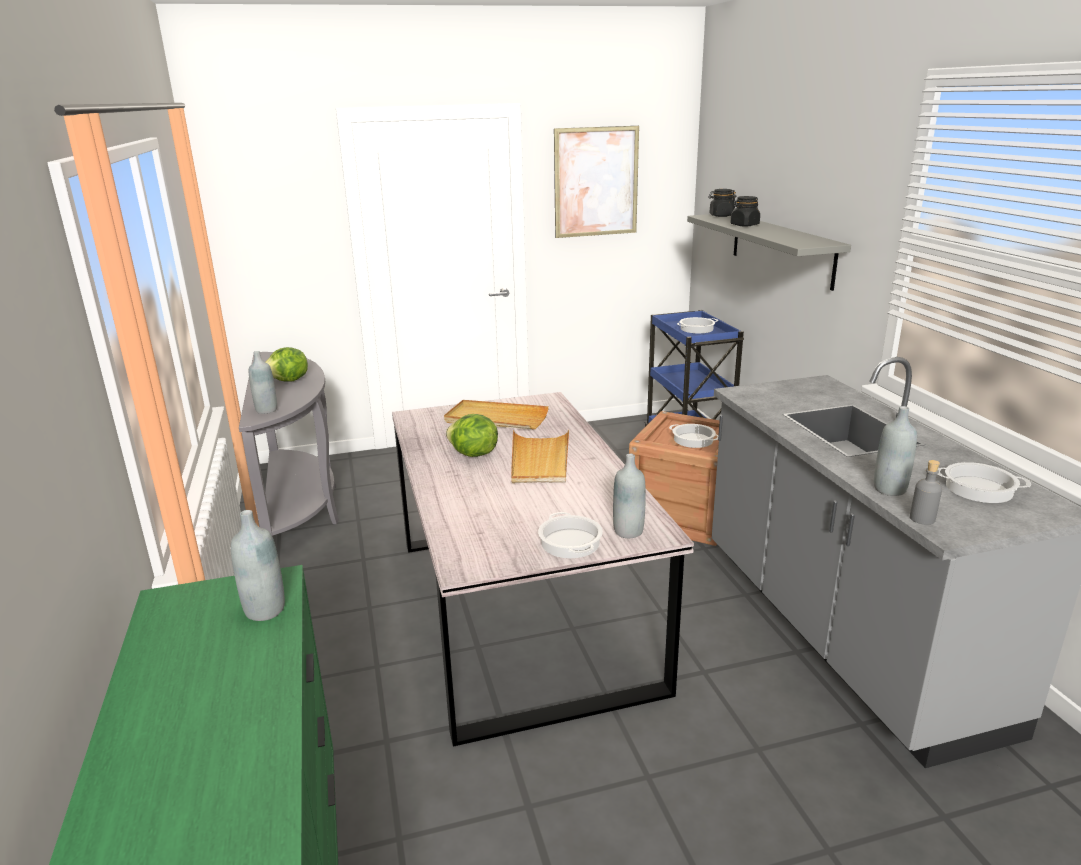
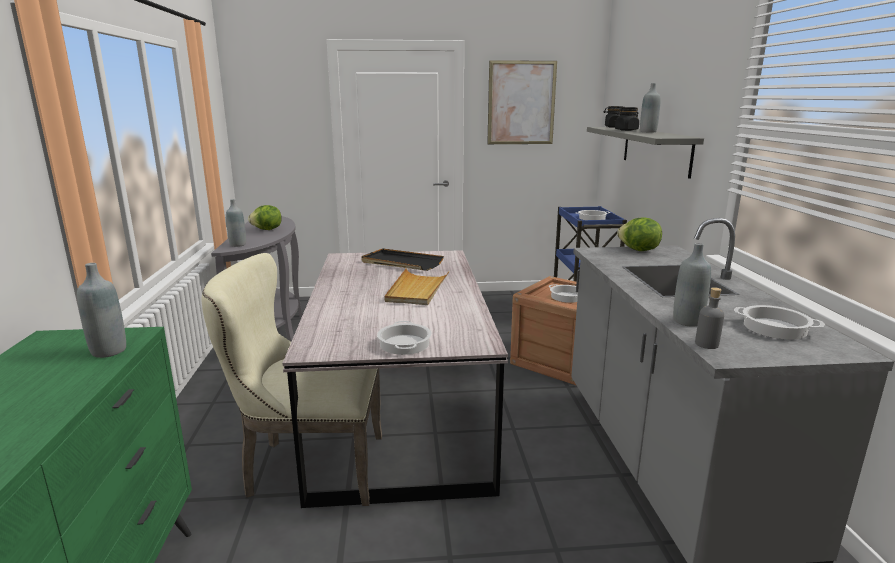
camera: 10 degrees right, 5 degrees down
beige tray [444,400,549,429] -> black tray [361,248,444,271]
lettuce [446,414,498,457] -> lettuce moved to [617,218,662,251]
grey bottle [613,454,646,538] -> grey bottle moved to [640,83,661,132]
none -> beige chair [201,253,382,506]

